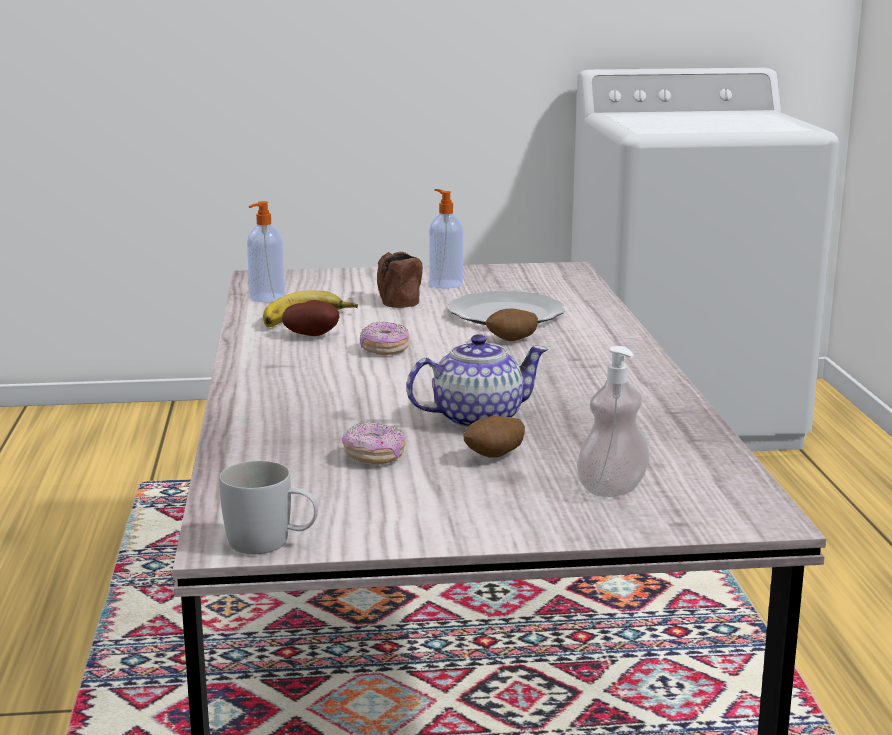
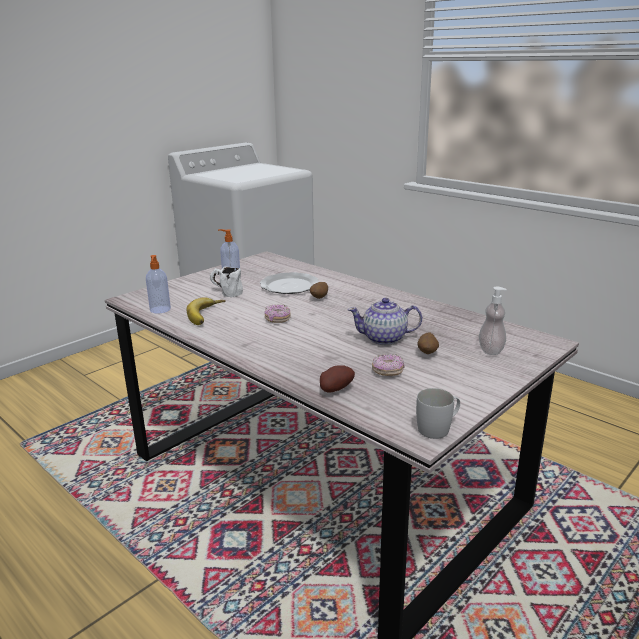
camera: 40 degrees left, 5 degrees up
potato [282,300,339,336] -> potato moved to [320,365,355,393]
brown mug [377,252,423,308] -> white mug [210,266,243,297]
teapot [406,334,548,429] -> teapot turned 120 degrees counterclockwise [348,298,422,345]

